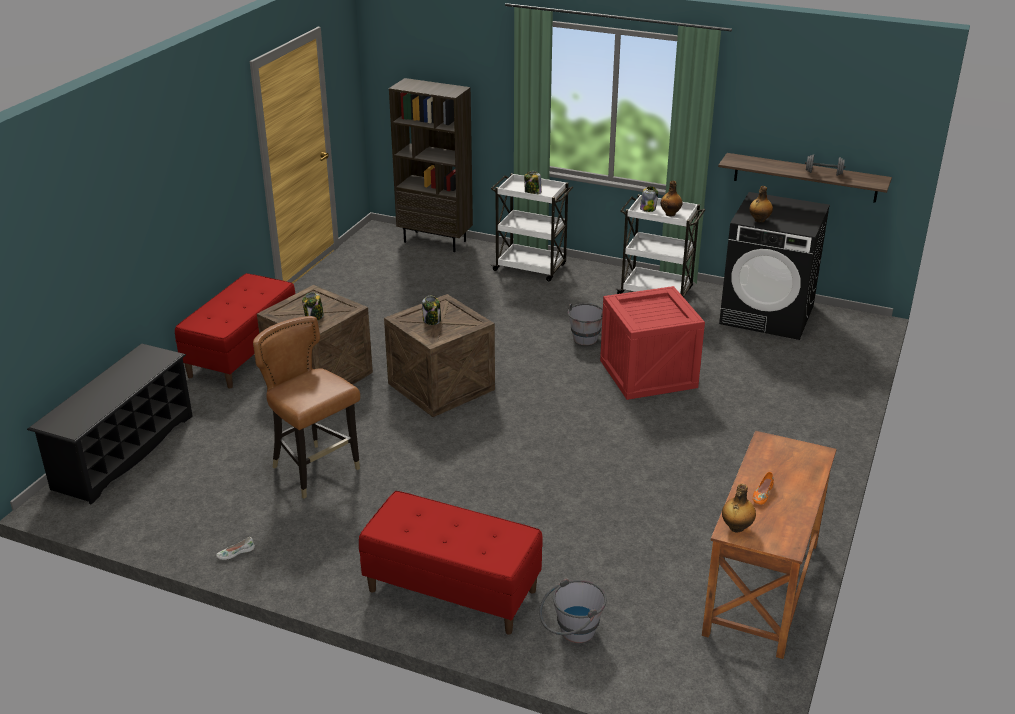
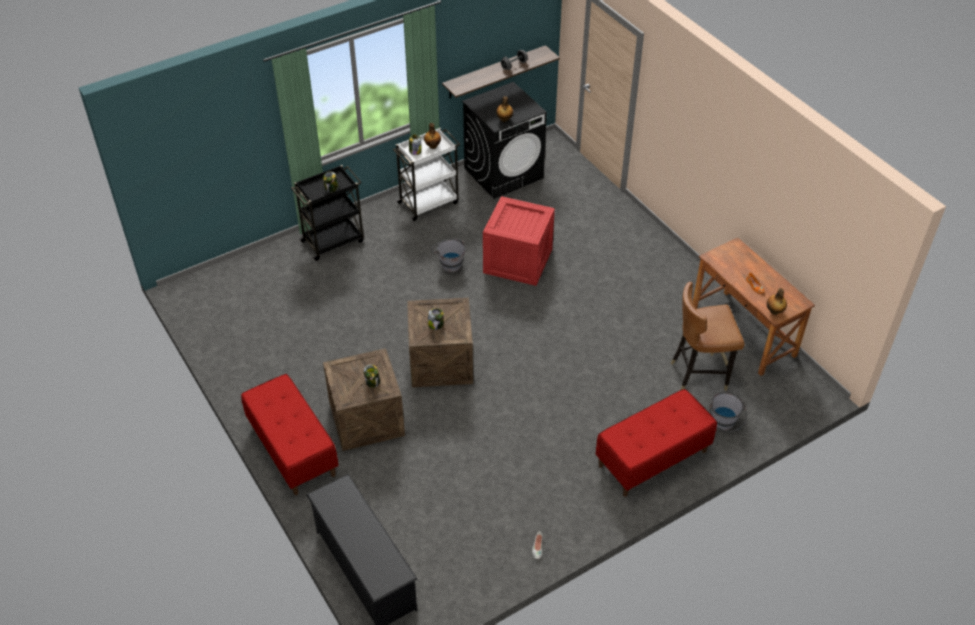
camera: 55 degrees left, 15 degrees up
brown chair [253,316,360,499] -> brown chair moved to [671,282,745,391]
brown bookcase [389,78,473,252] -> none
white cart [491,173,573,281] -> black cart [291,165,364,261]

